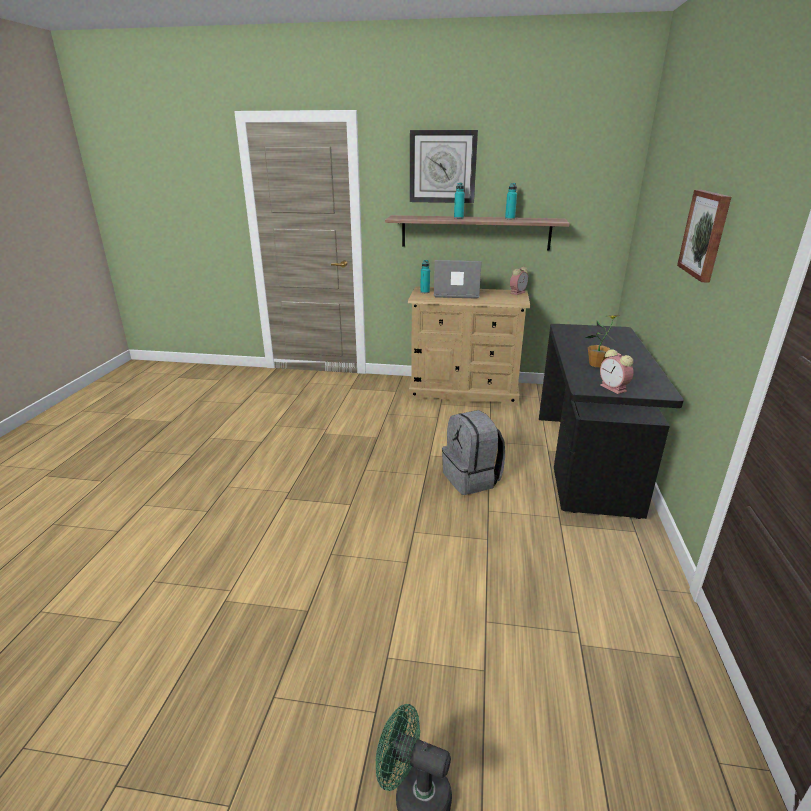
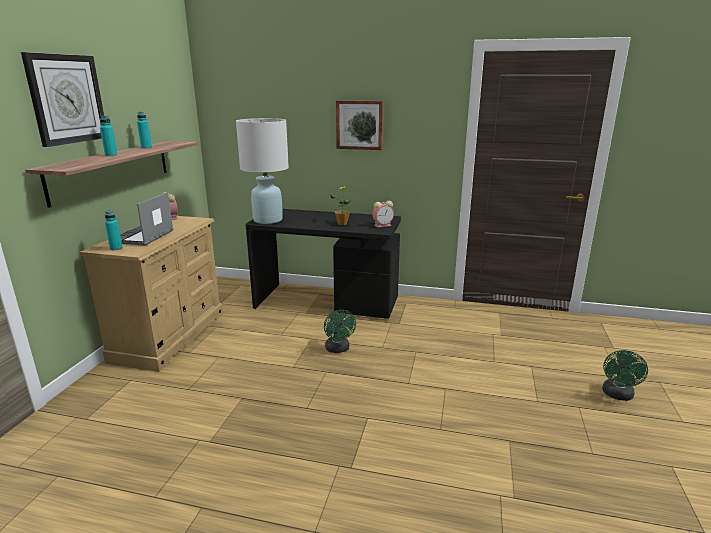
camera: 85 degrees left, 5 degrees down
grey backpack [442,410,505,495] -> green fan [324,310,356,353]
none -> white table lamp [236,118,289,224]

